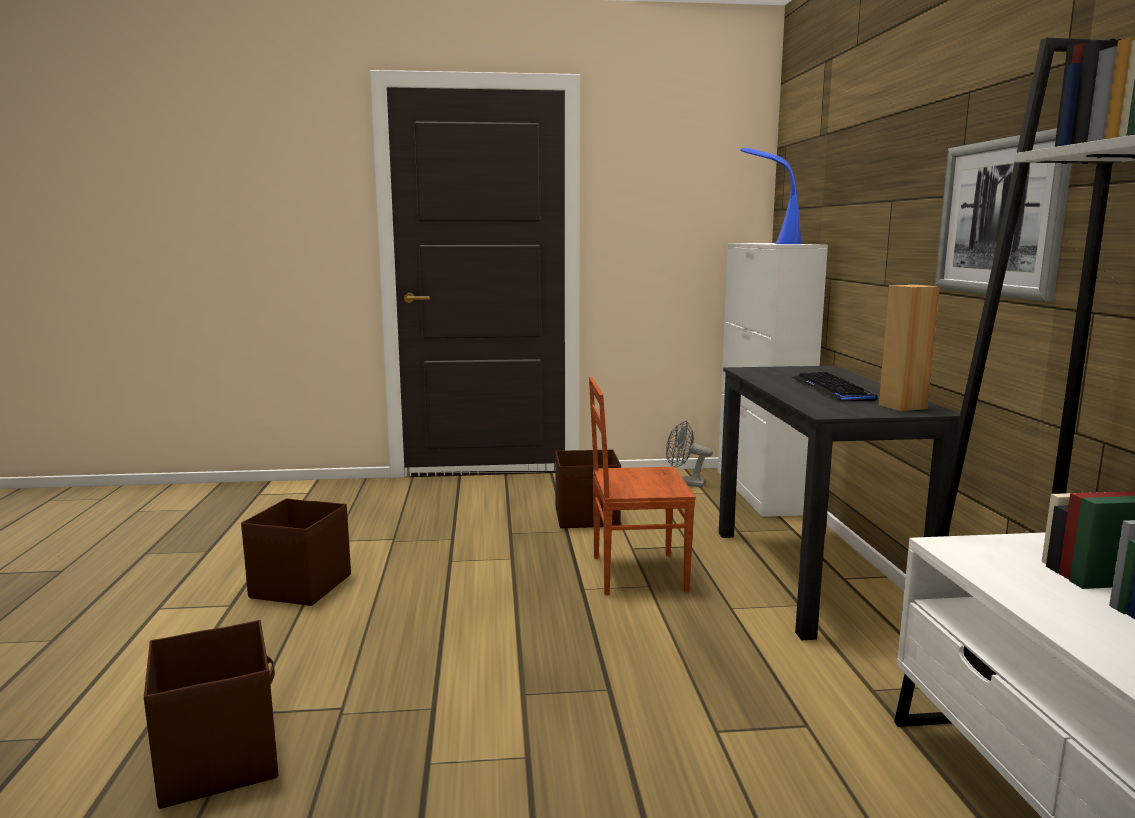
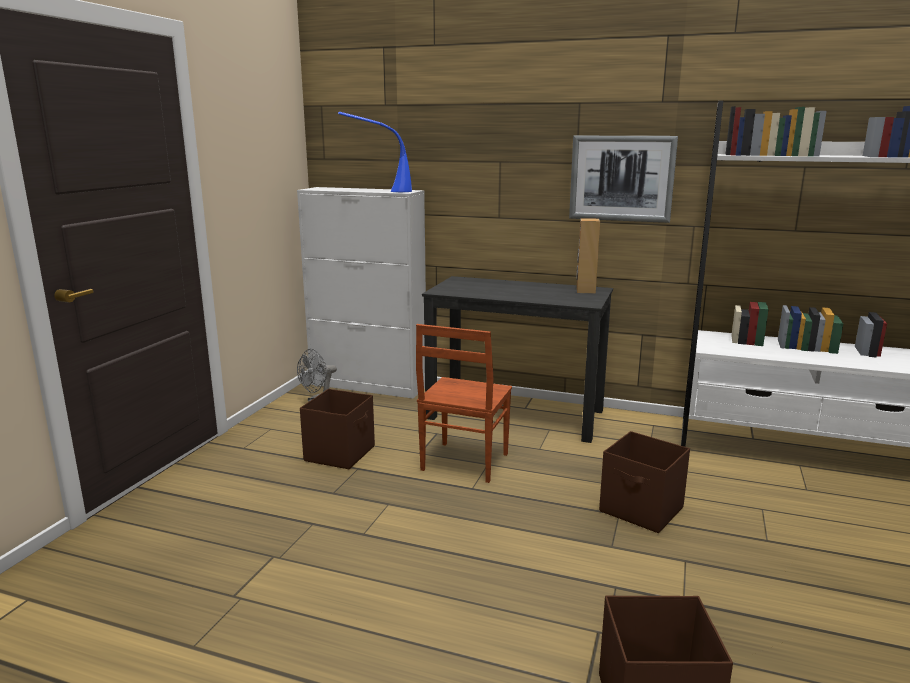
camera: 65 degrees left, 5 degrees up
brown storage box [241,498,351,606] -> brown storage box moved to [599,431,690,533]
keyboard [792,372,878,401] -> none

